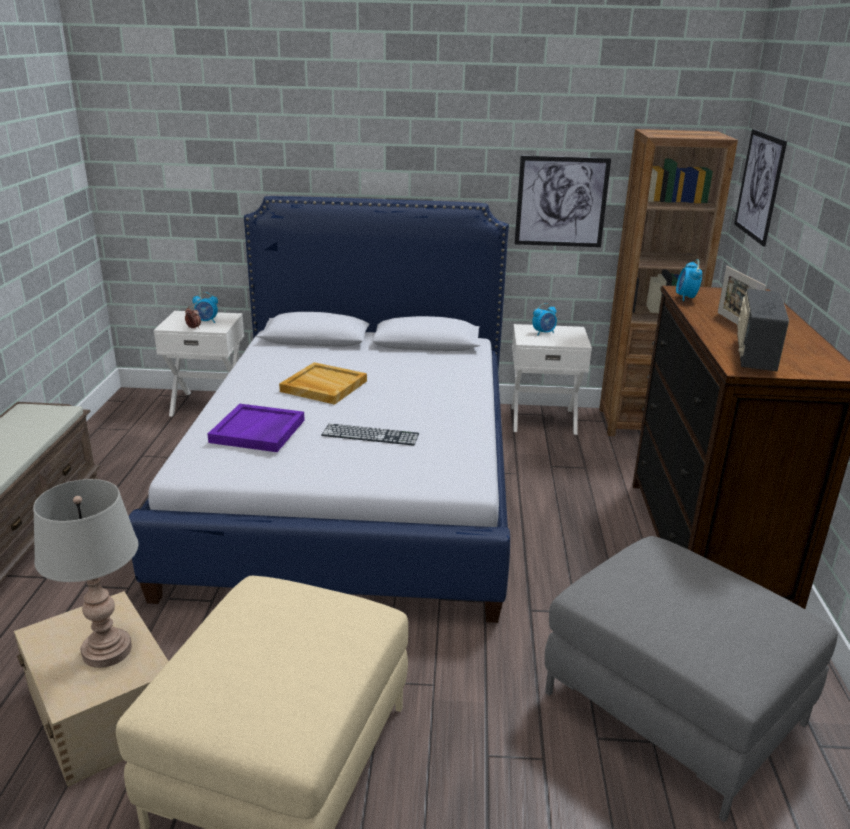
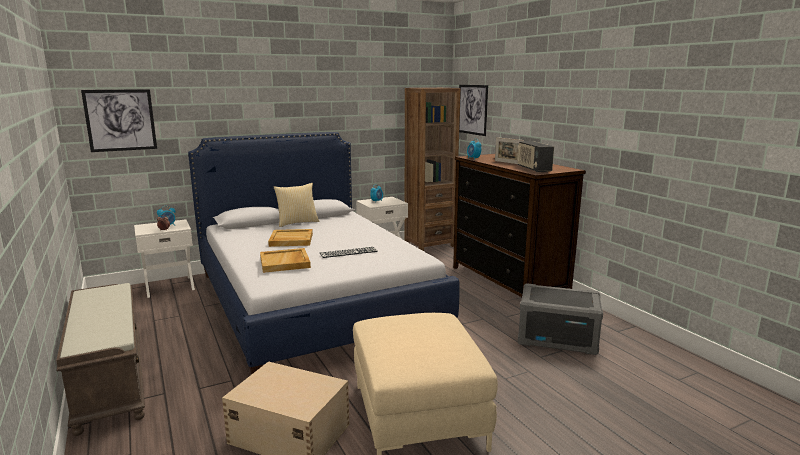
camera: 30 degrees left, 10 degrees down
grey table lamp [33,479,139,668] -> none
purple tray [208,404,305,452] -> beige tray [260,248,311,273]
picture [515,156,611,247] -> picture moved to [81,89,157,152]
grey ottoman [545,536,838,822] -> grey storage box [518,283,603,355]
none -> pillow [274,183,320,227]

